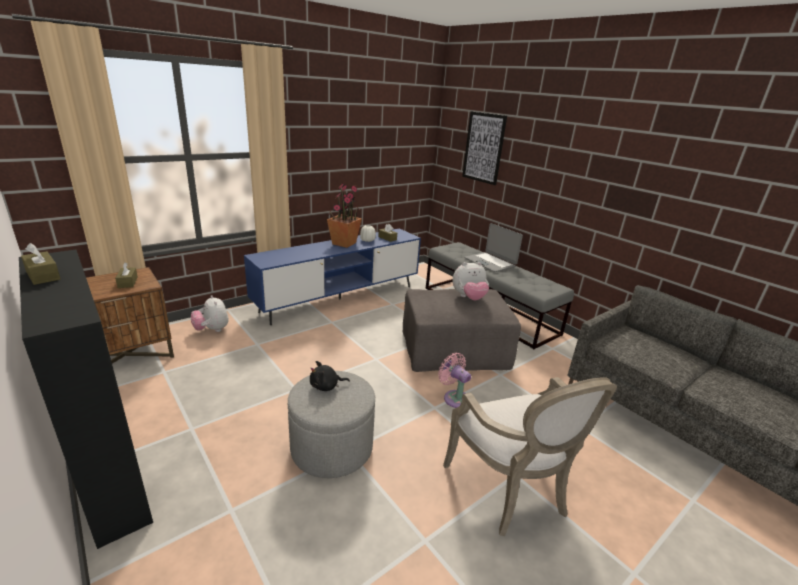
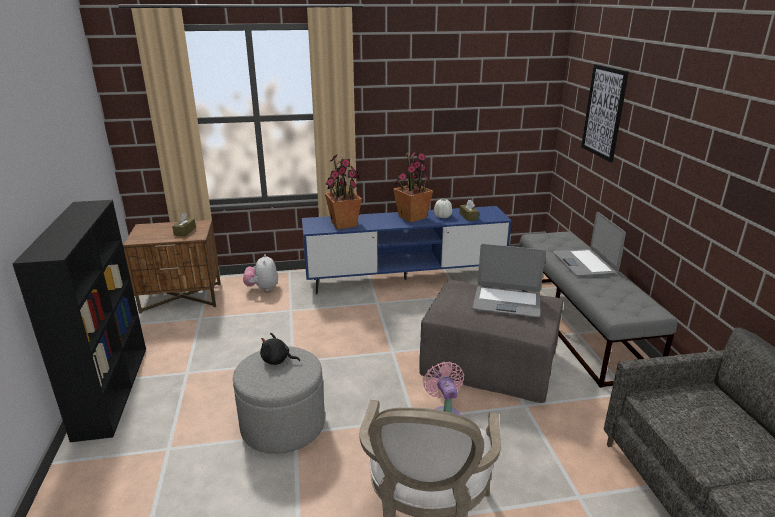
camera: 30 degrees right, 0 degrees up
brown tissue box [21,243,60,285] -> none
plush toy [453,262,489,300] -> laptop [473,244,546,317]
none -> potted plant [325,155,362,229]

